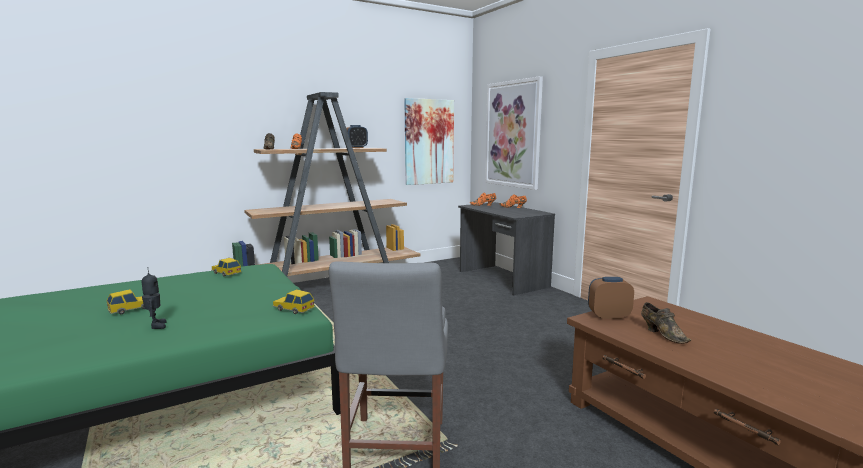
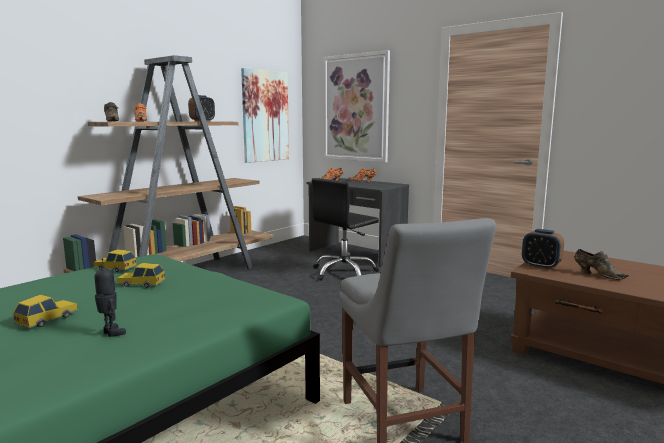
camera: 20 degrees left, 0 degrees up
toy car [273,289,315,314] -> toy car moved to [116,263,165,288]
alarm clock [588,277,634,319] -> alarm clock turned 120 degrees counterclockwise [522,229,564,270]
none -> black office chair [312,178,379,281]

